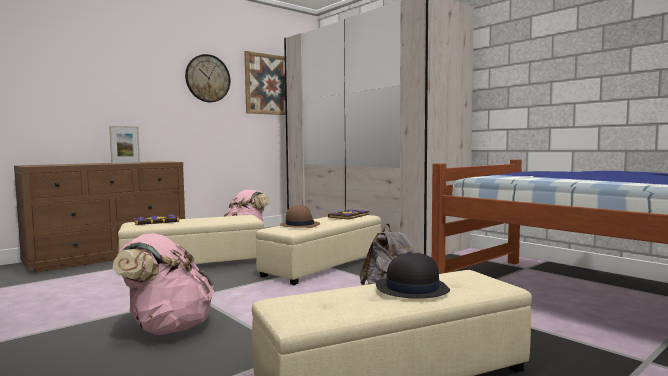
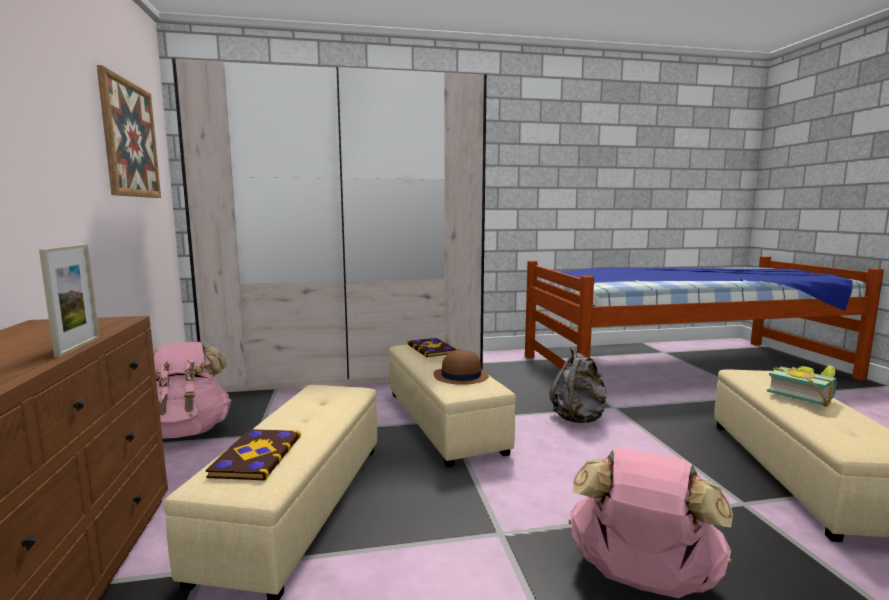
camera: 60 degrees left, 5 degrees up
wall clock [185,54,230,102] -> none
black hat [376,252,450,299] -> book [767,365,837,407]

